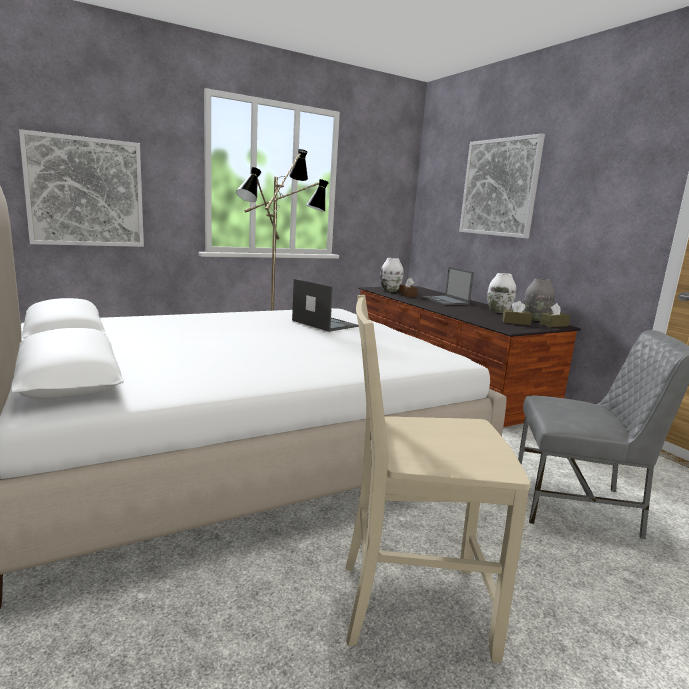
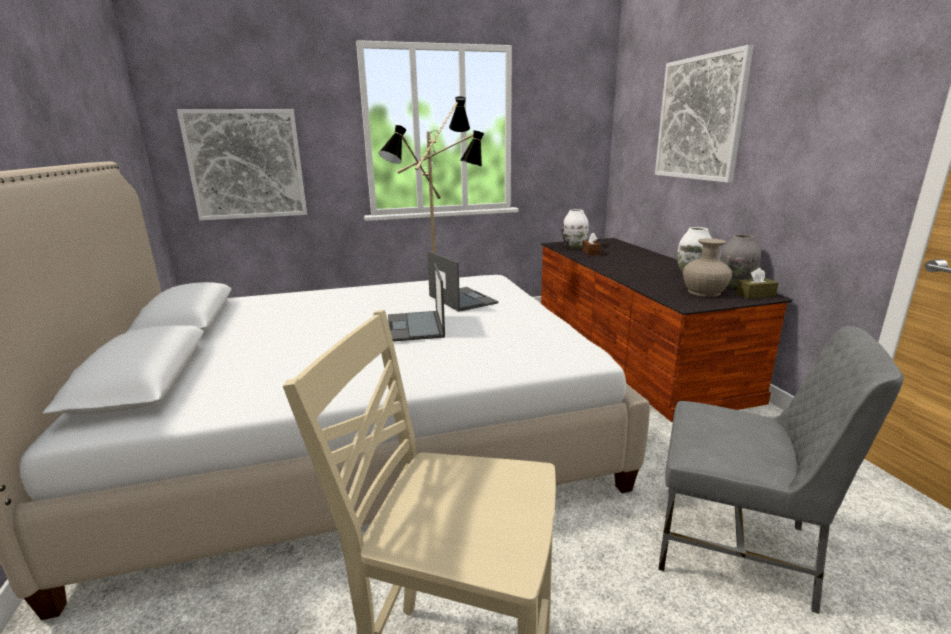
camera: 15 degrees right, 5 degrees up
laptop [421,267,474,305] -> laptop moved to [388,263,445,342]
brown tissue box [503,301,533,325] -> beige vase [683,238,732,297]

